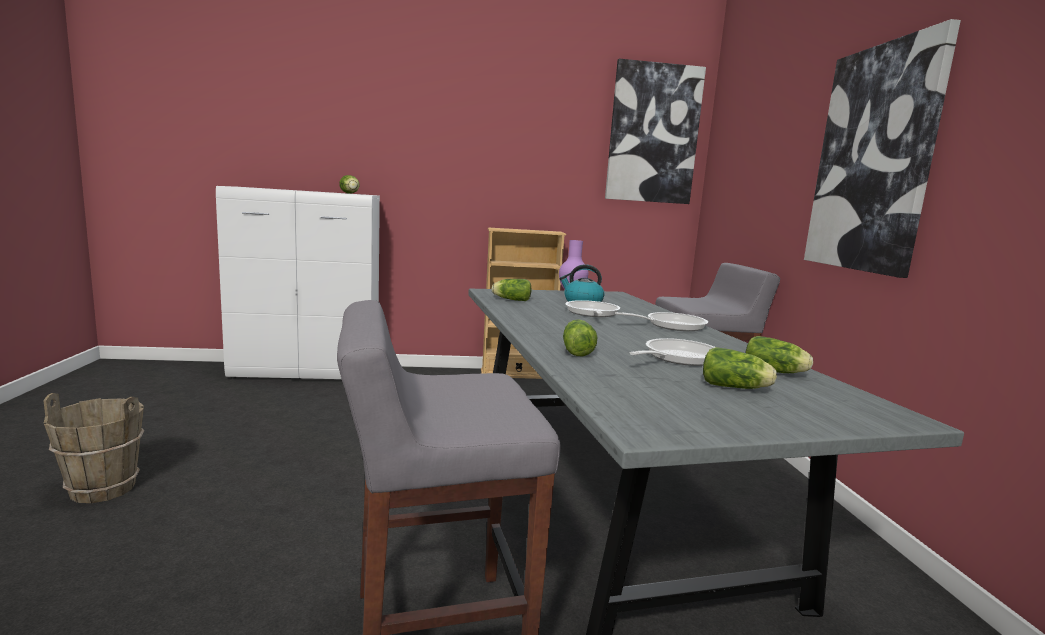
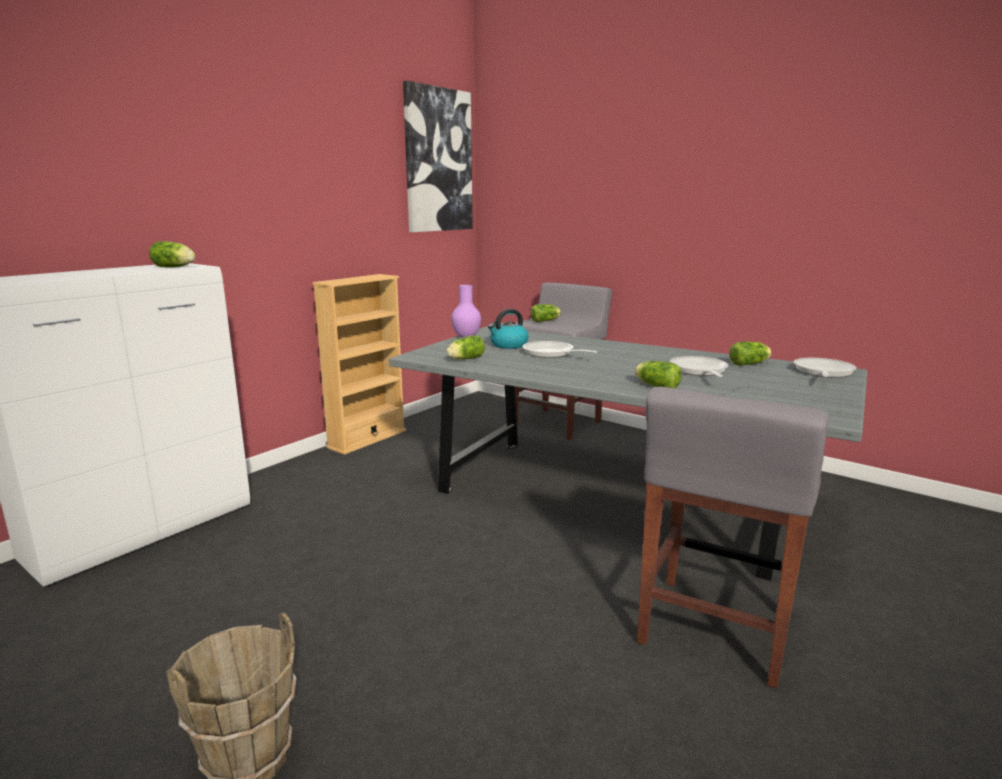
camera: 45 degrees left, 5 degrees up
frying pan [615,312,708,331] -> frying pan moved to [794,358,857,378]
lettuce [703,347,777,389] -> lettuce moved to [531,304,561,322]
picture [804,19,961,278] -> none

